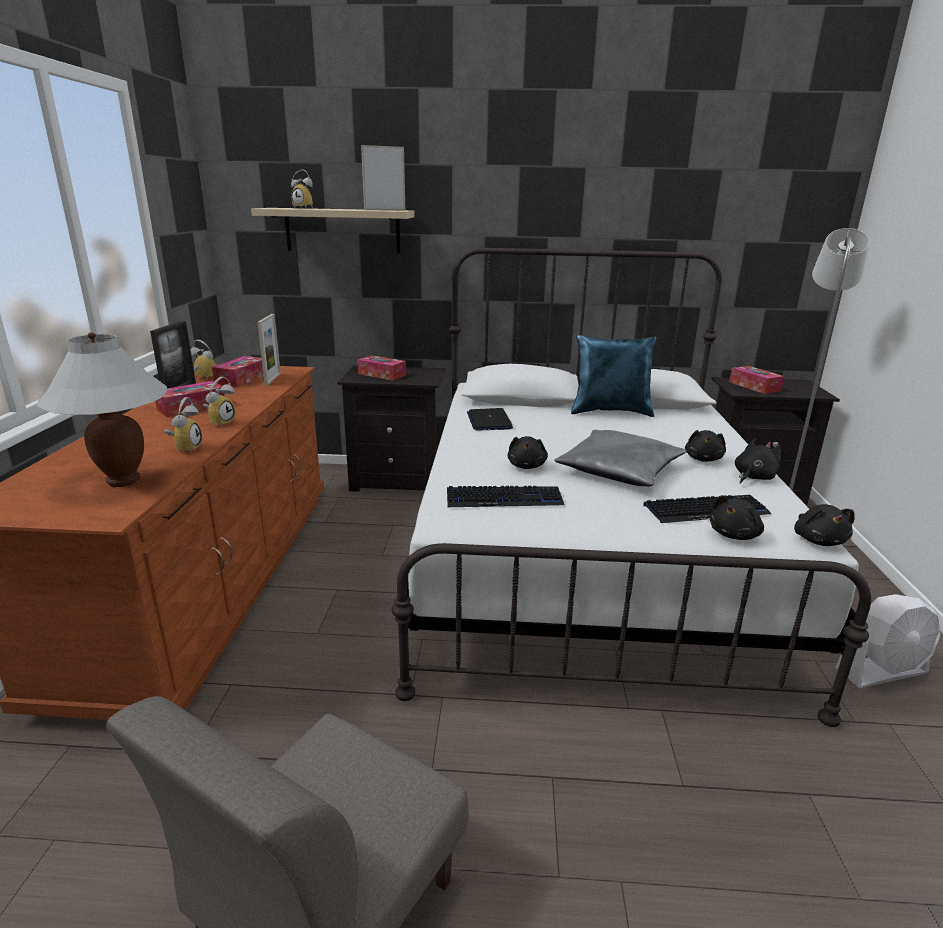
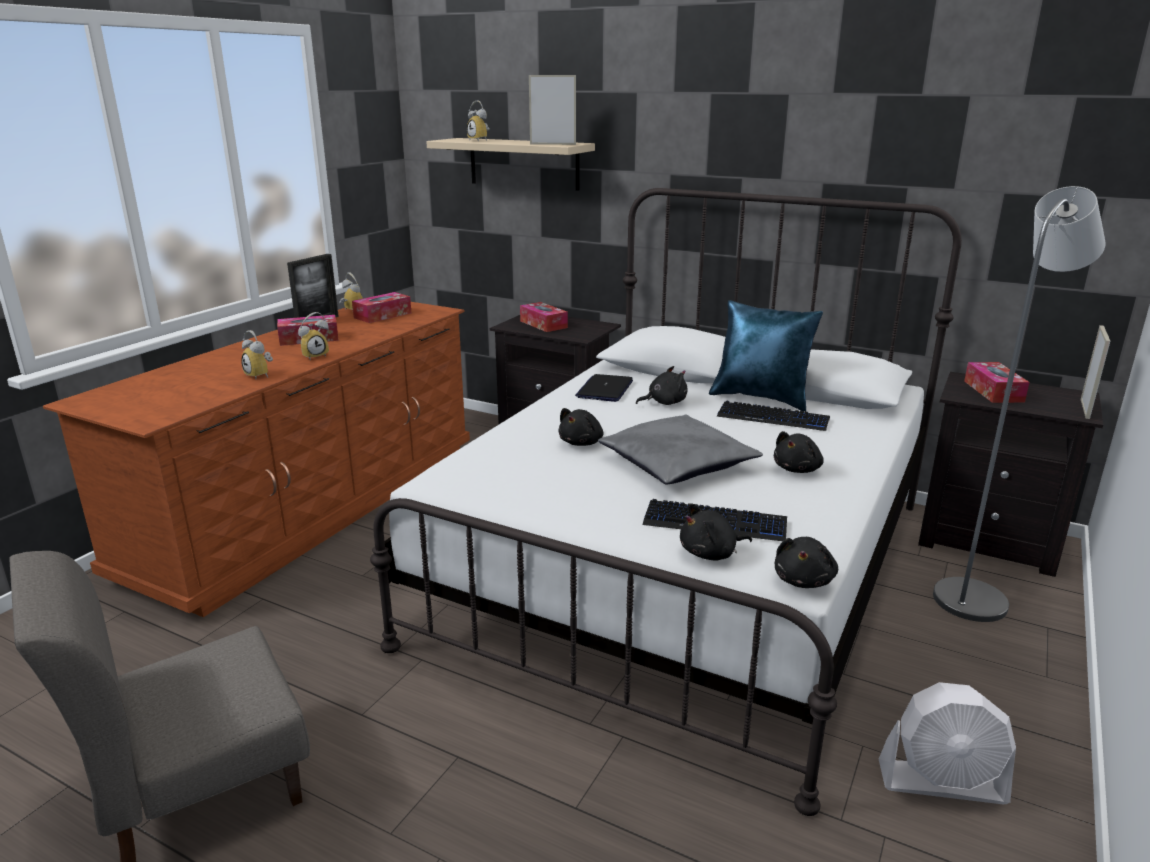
camera: 25 degrees right, 0 degrees up
white table lamp [36,332,167,487] -> none
alarm clock [164,397,202,453] -> alarm clock turned 105 degrees clockwise [241,330,273,379]
picture frame [257,314,281,386] -> picture frame moved to [1080,325,1110,419]
keyboard [447,486,564,507] -> keyboard moved to [717,401,830,431]
black plush toy [735,439,781,484] -> black plush toy moved to [636,366,688,405]

